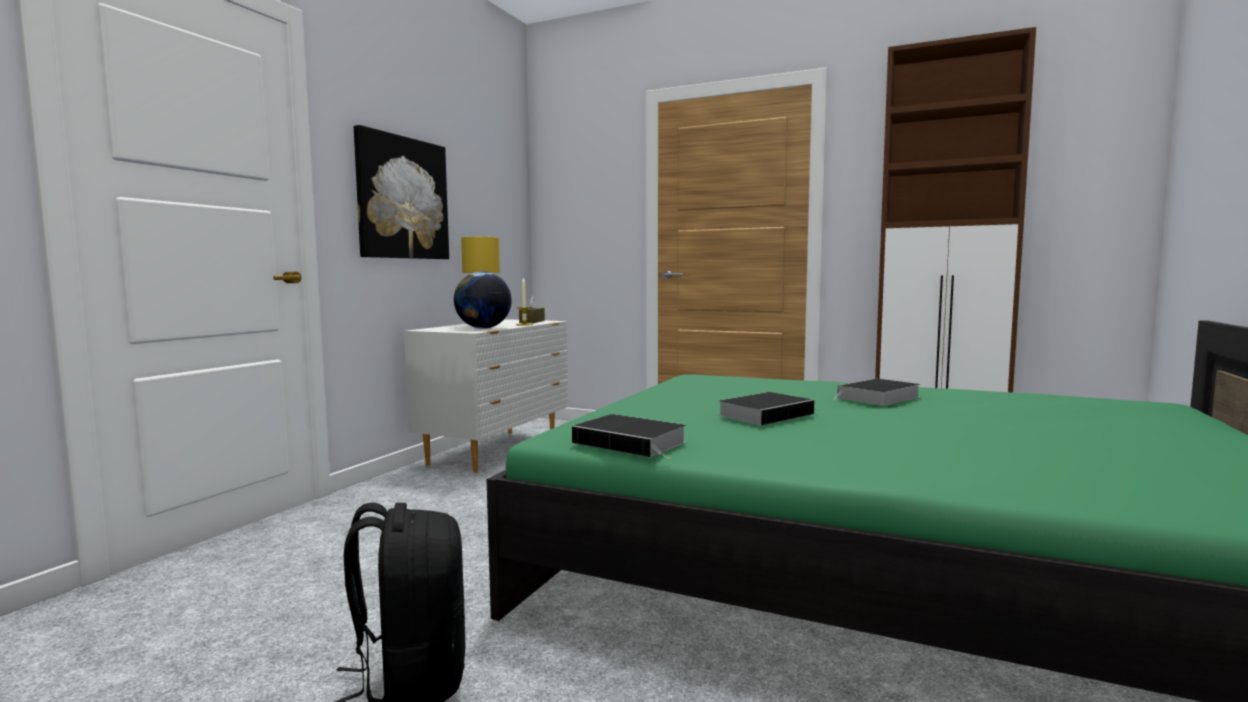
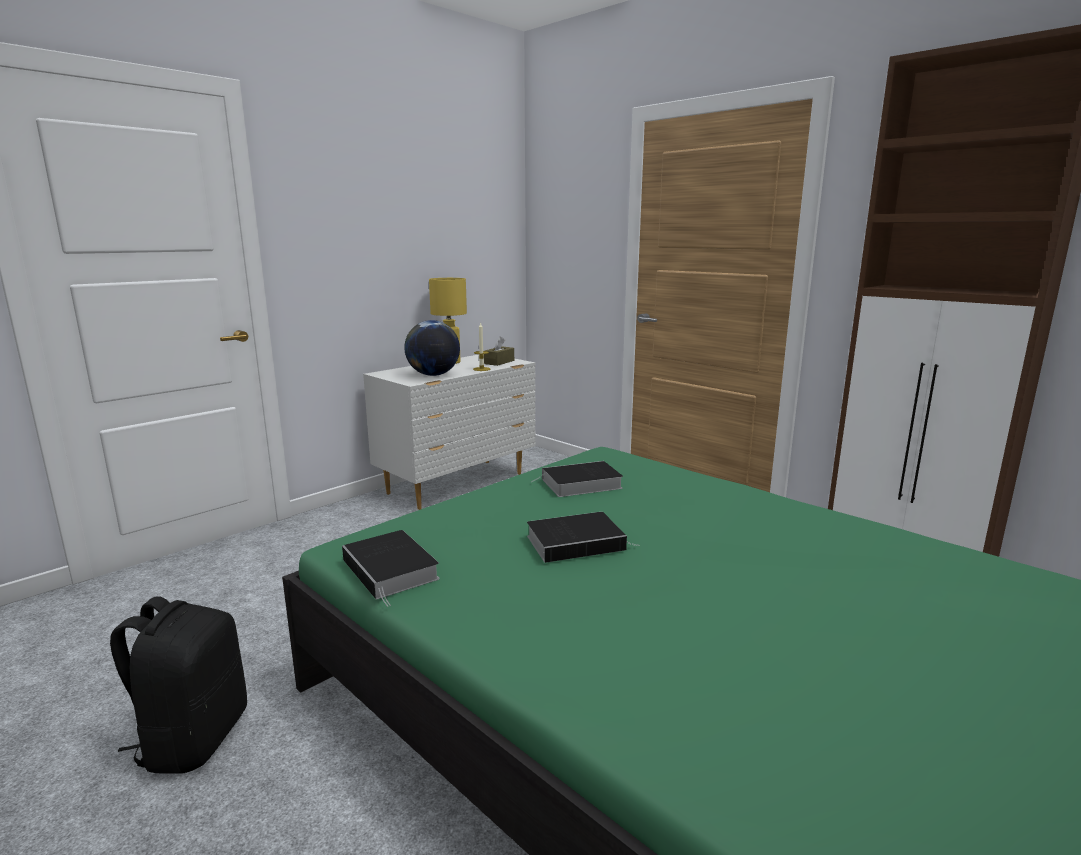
camera: 20 degrees right, 10 degrees up
picture [354,125,449,259] -> none
book [834,378,921,406] -> book moved to [531,461,623,497]

